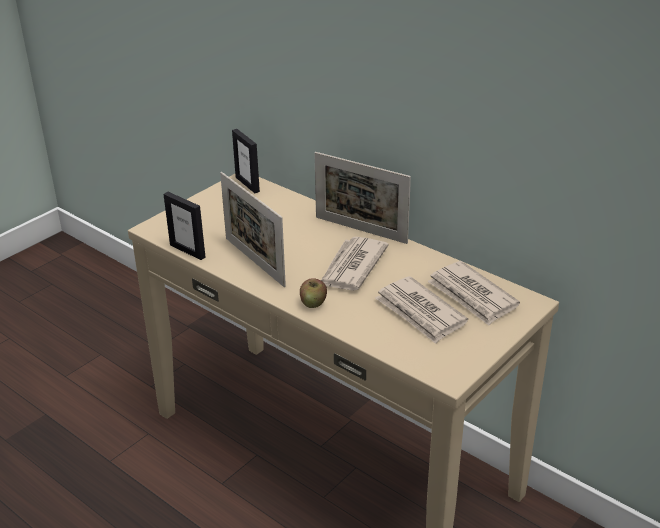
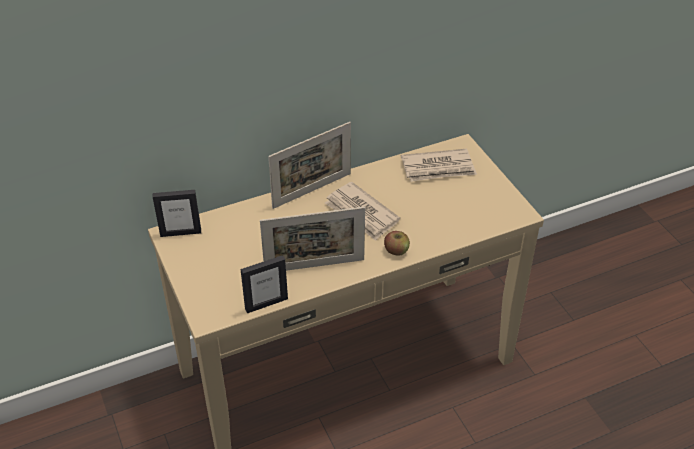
camera: 65 degrees left, 10 degrees up
newspaper [375,276,468,344] -> none

